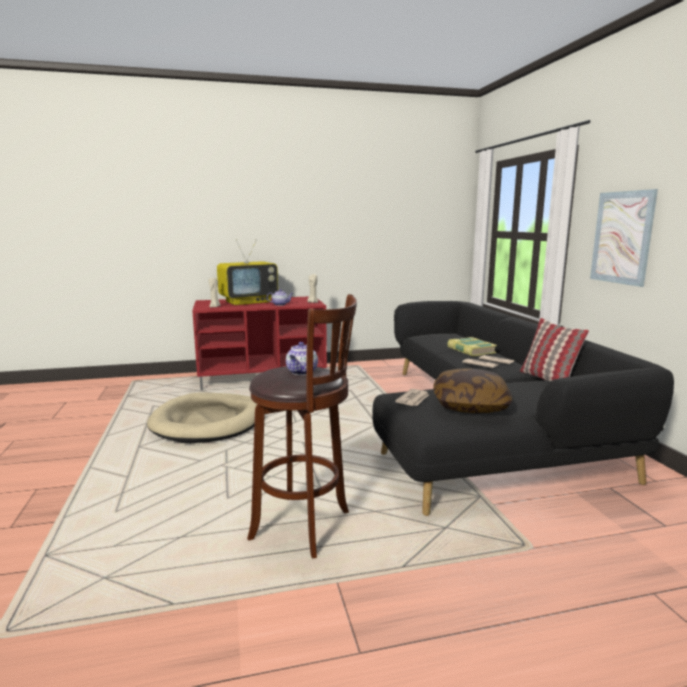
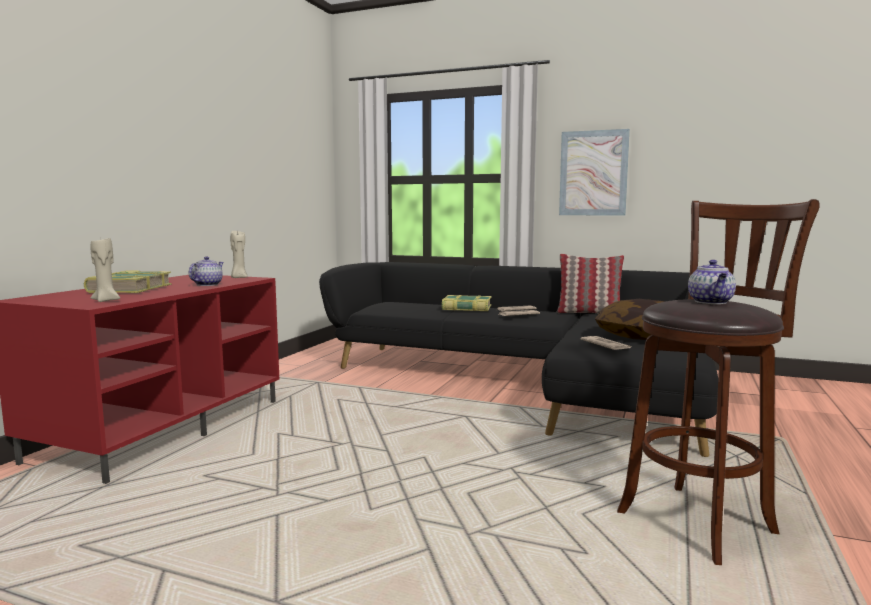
camera: 55 degrees left, 5 degrees down
beige dog bed [147,393,257,443] -> none
television [217,239,278,305] -> book [83,270,172,293]
teapot [286,342,318,375] -> teapot turned 45 degrees clockwise [688,260,736,304]

